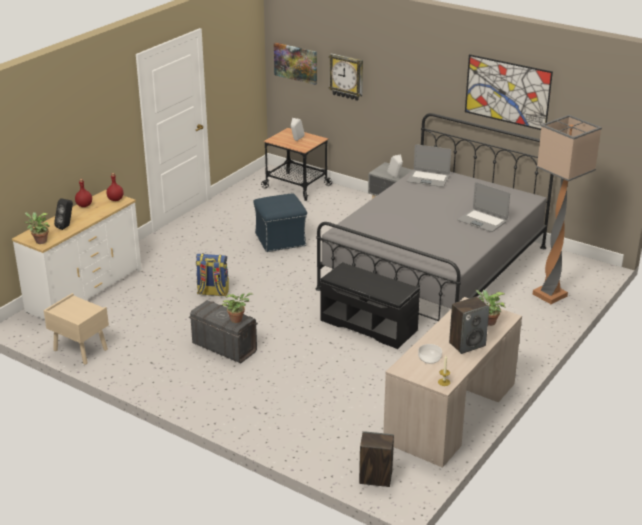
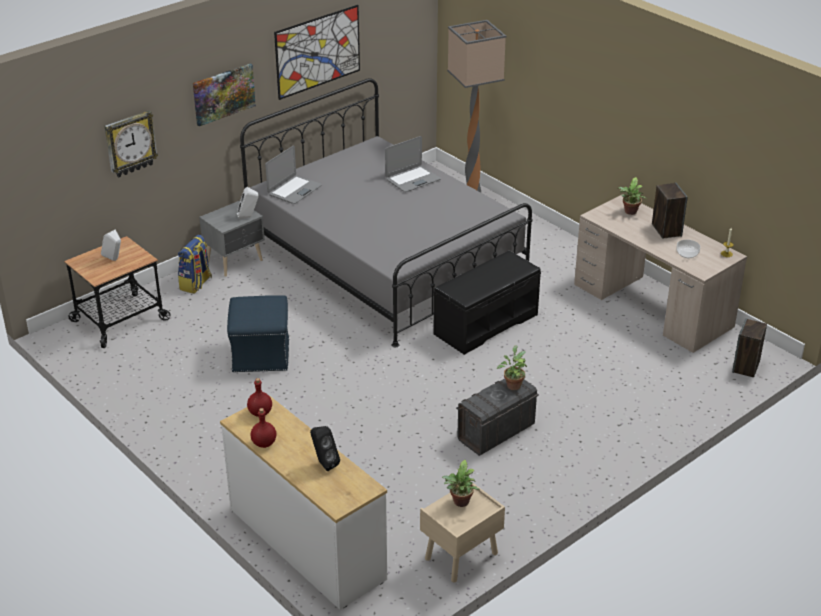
camera: 75 degrees left, 5 degrees up
potted plant [25,212,50,244] -> potted plant moved to [442,460,480,507]
backpack [196,254,229,296] -> backpack moved to [178,235,212,294]
picture [274,42,317,85] -> picture moved to [193,64,256,126]

